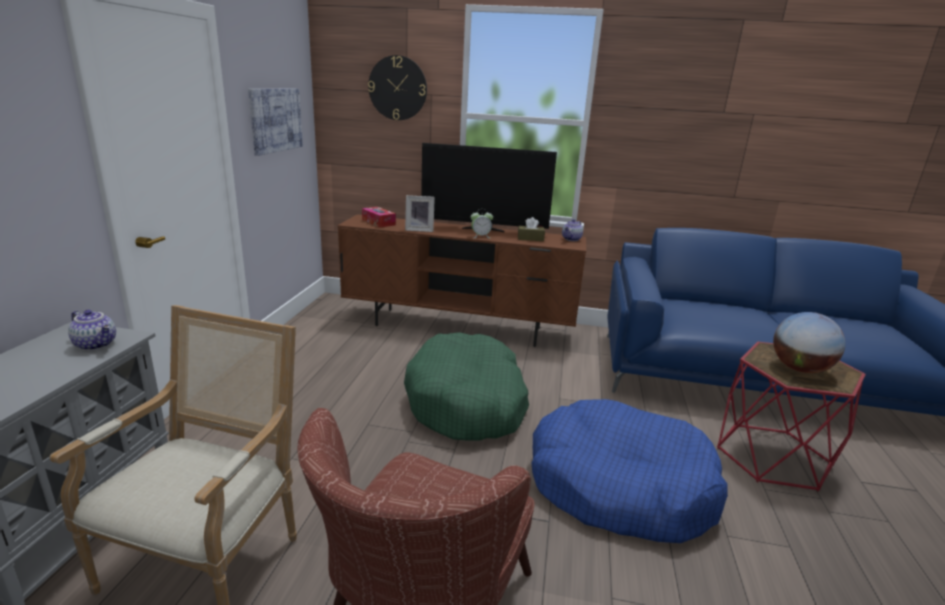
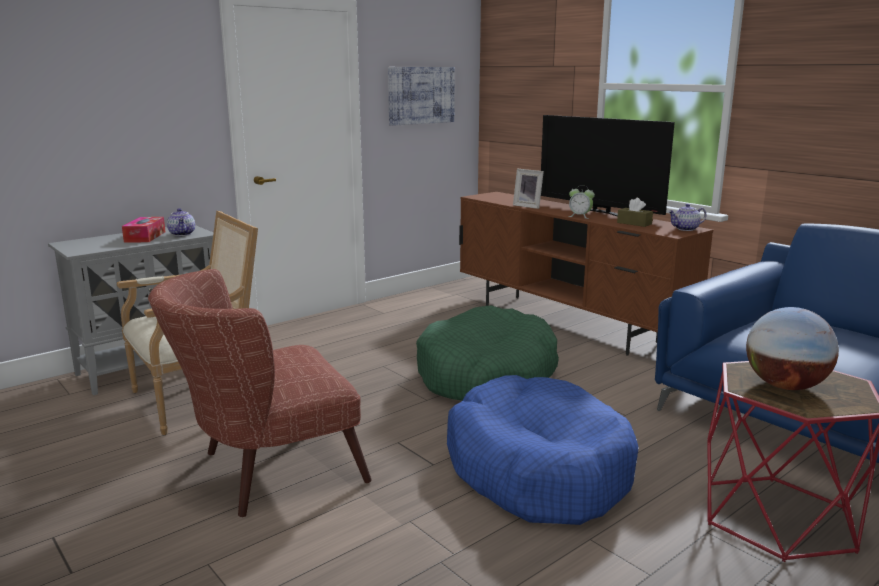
camera: 40 degrees right, 5 degrees down
tissue box [362,207,396,227] -> tissue box moved to [122,217,165,242]
wall clock [368,55,427,120] -> none

